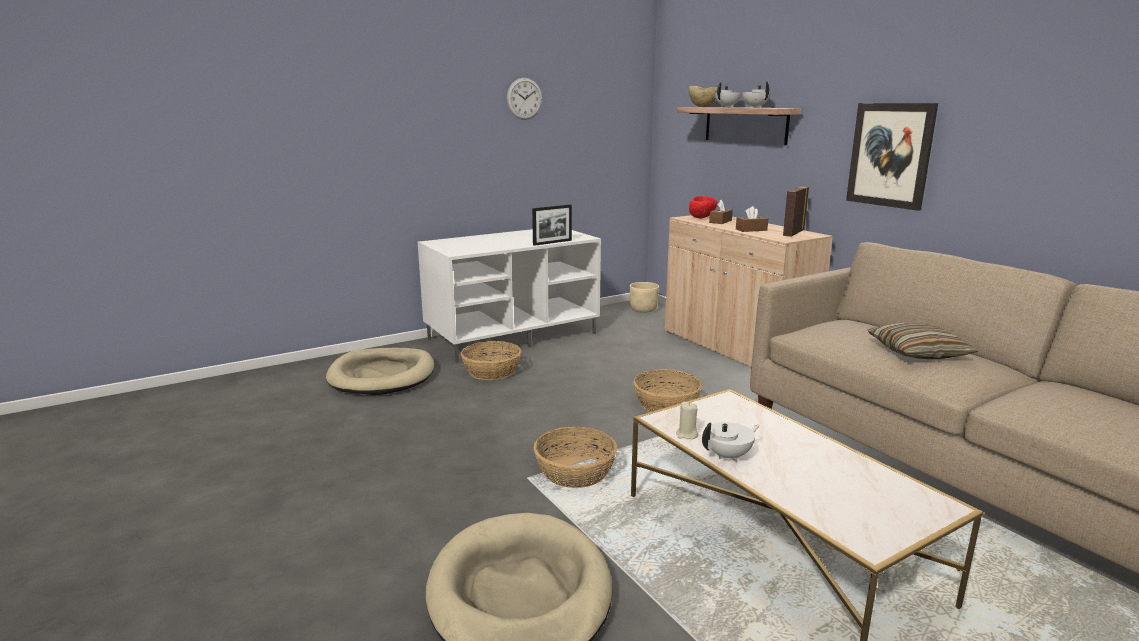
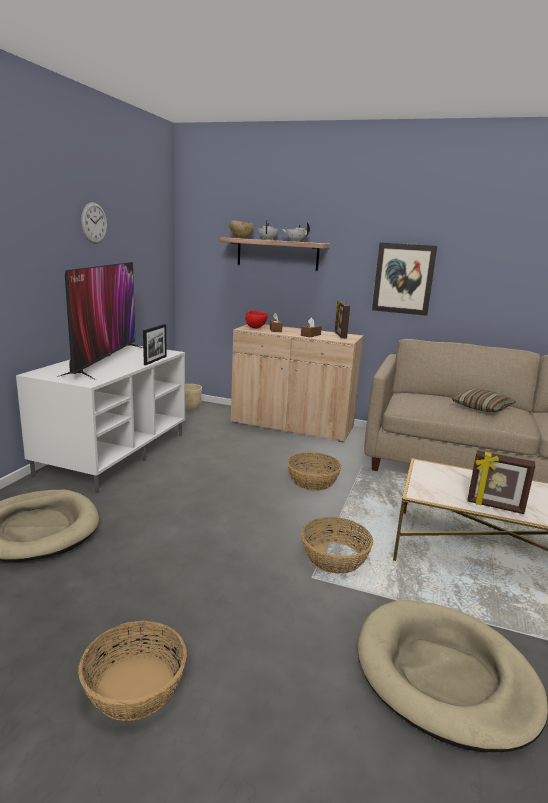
camera: 40 degrees left, 0 degrees up
basket [461,341,521,380] -> basket moved to [78,621,187,721]
beige candle [676,401,698,439] -> none
white teapot [702,422,760,462] -> picture frame [467,450,536,514]
none -> television [57,262,143,380]

